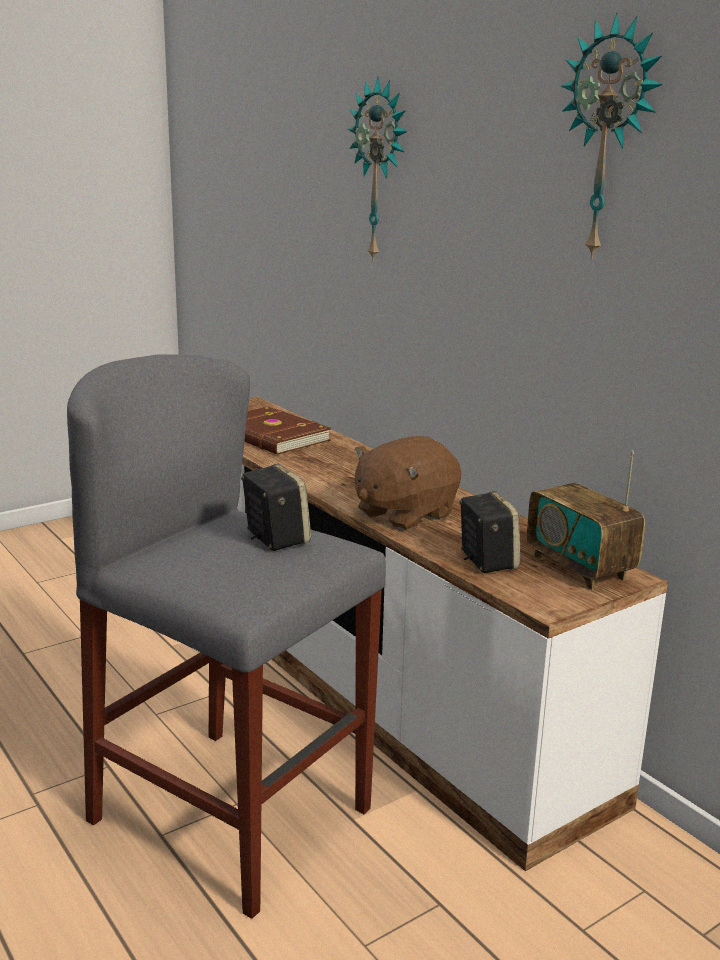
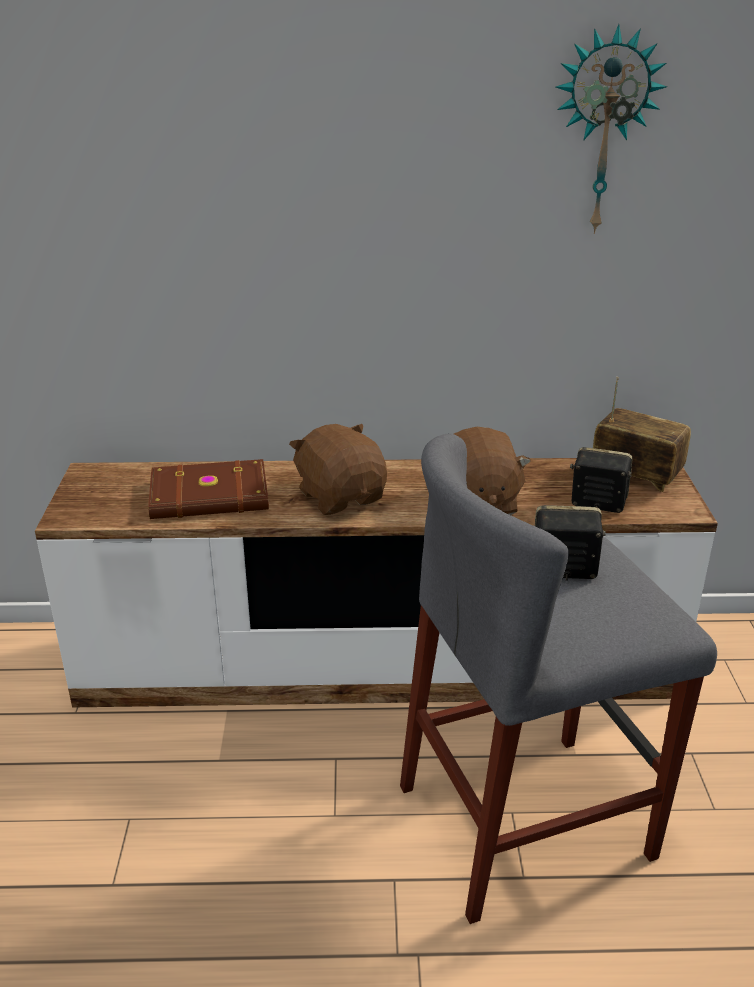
camera: 55 degrees left, 10 degrees up
wall clock [348,77,407,262] -> none
radio [527,451,645,590] -> radio turned 150 degrees counterclockwise [593,377,691,492]
none -> brown plush toy [289,424,387,515]

